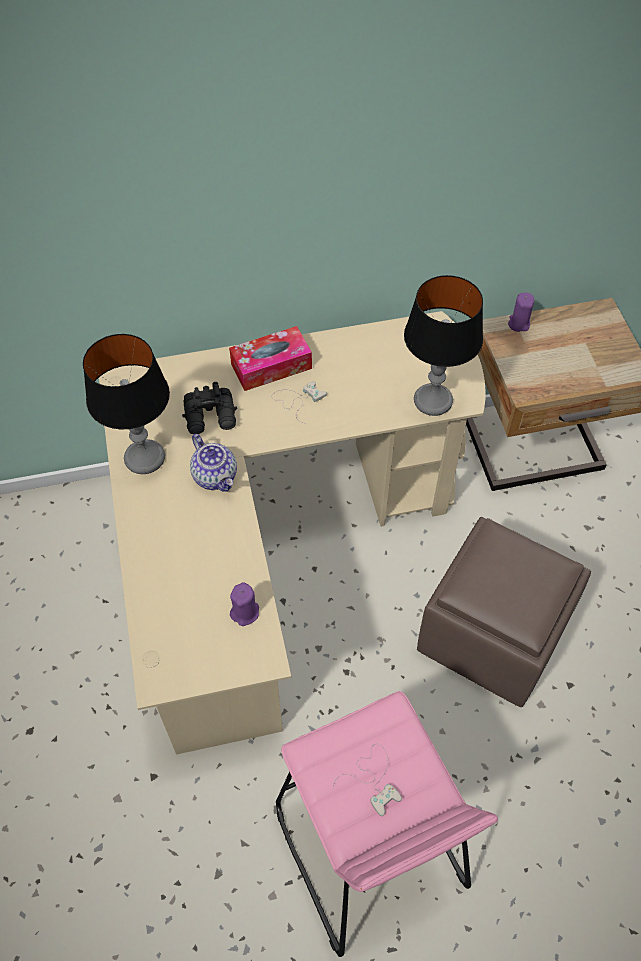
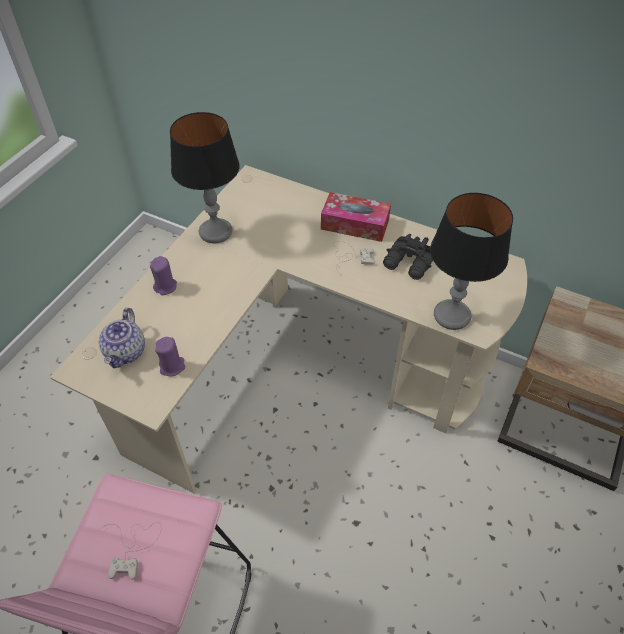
camera: 40 degrees right, 5 degrees down
black binoculars [182,382,237,434] -> black binoculars moved to [383,234,433,280]
teapot [190,434,237,492] -> teapot moved to [99,308,145,368]
brown ottoman [417,517,591,707] -> none
purple candle [508,292,534,332] -> purple candle moved to [150,256,177,295]

